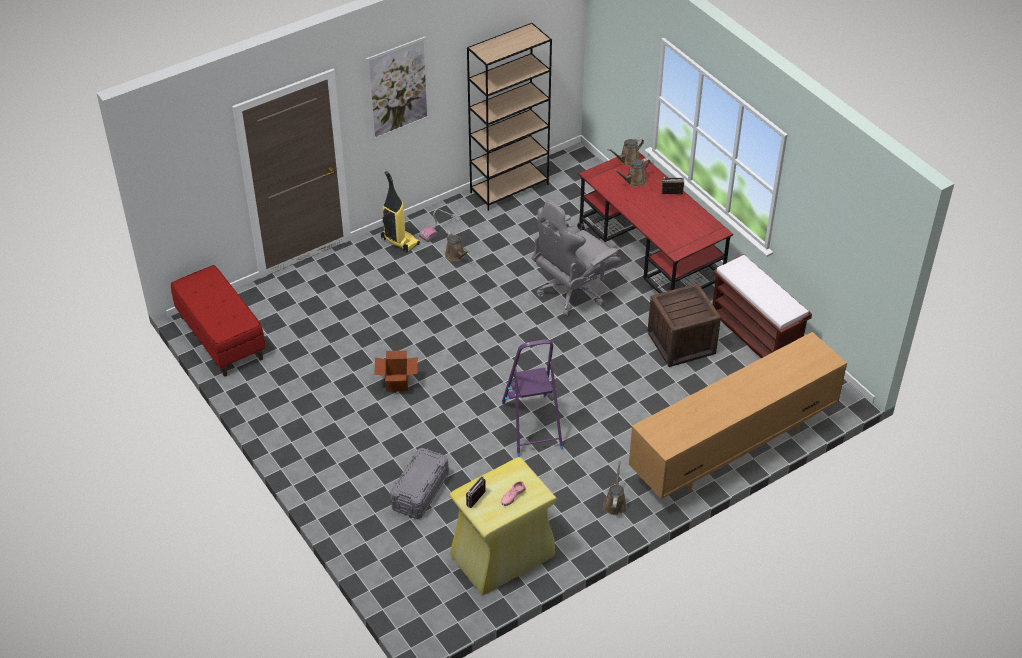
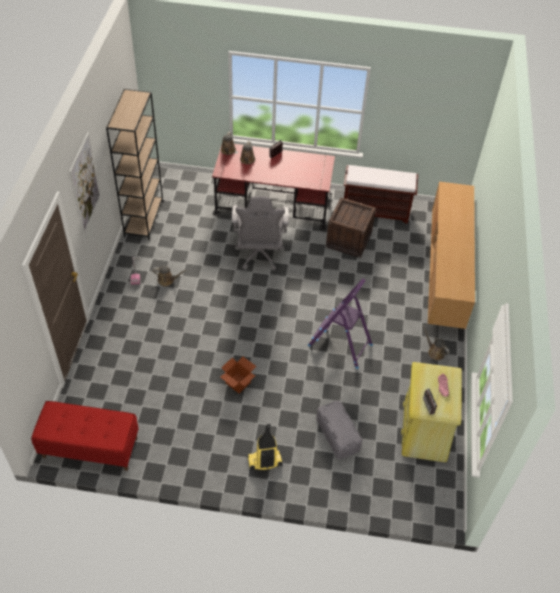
camera: 50 degrees left, 5 degrees up
vacuum cleaner [381,171,420,252] -> vacuum cleaner moved to [247,424,283,472]

